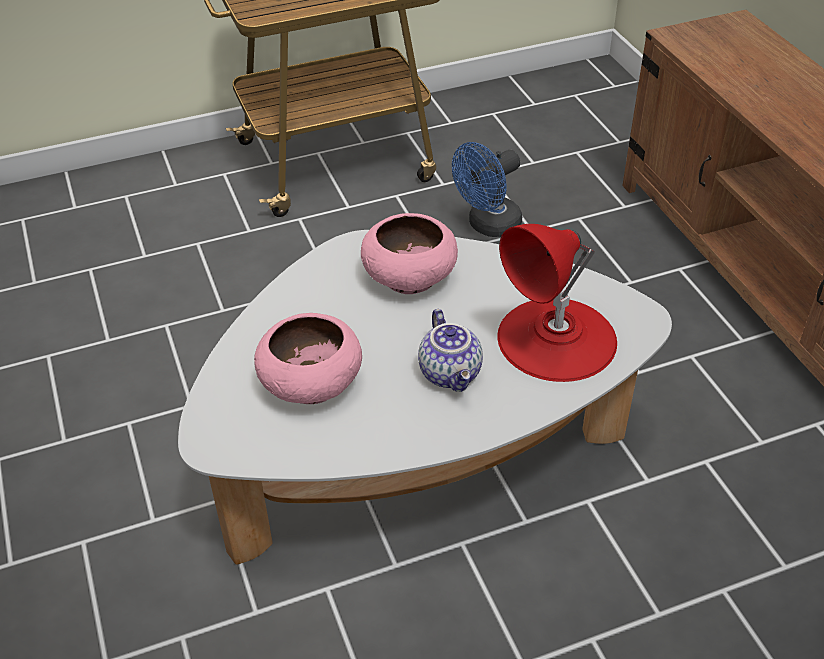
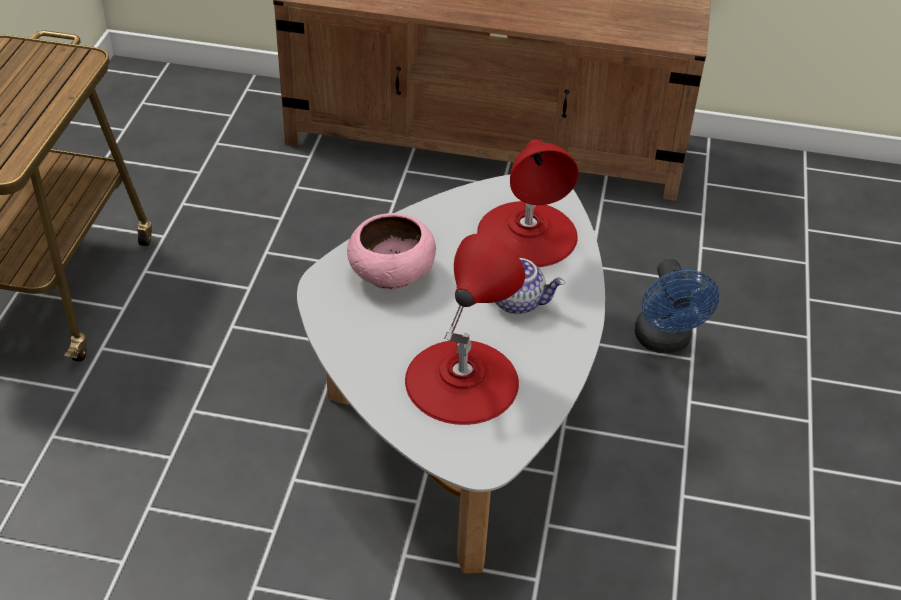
camera: 60 degrees left, 0 degrees up
pink bowl [254,313,362,404] -> red table lamp [405,233,525,425]
blue fan [452,142,522,237] -> blue fan moved to [634,259,720,353]

